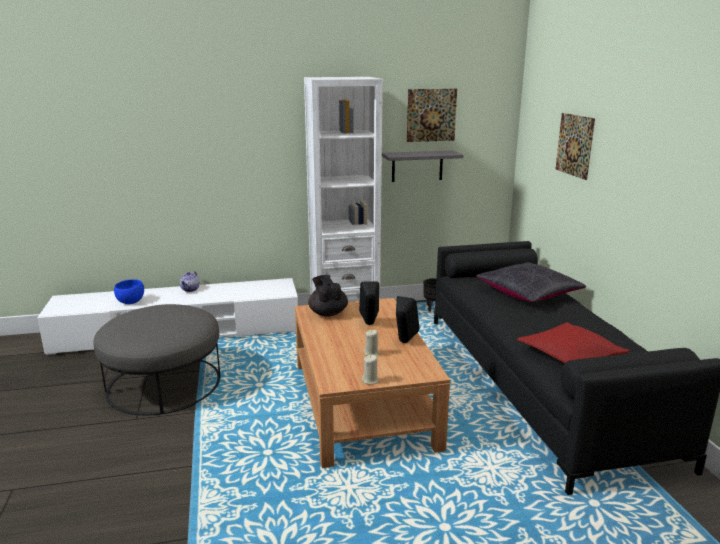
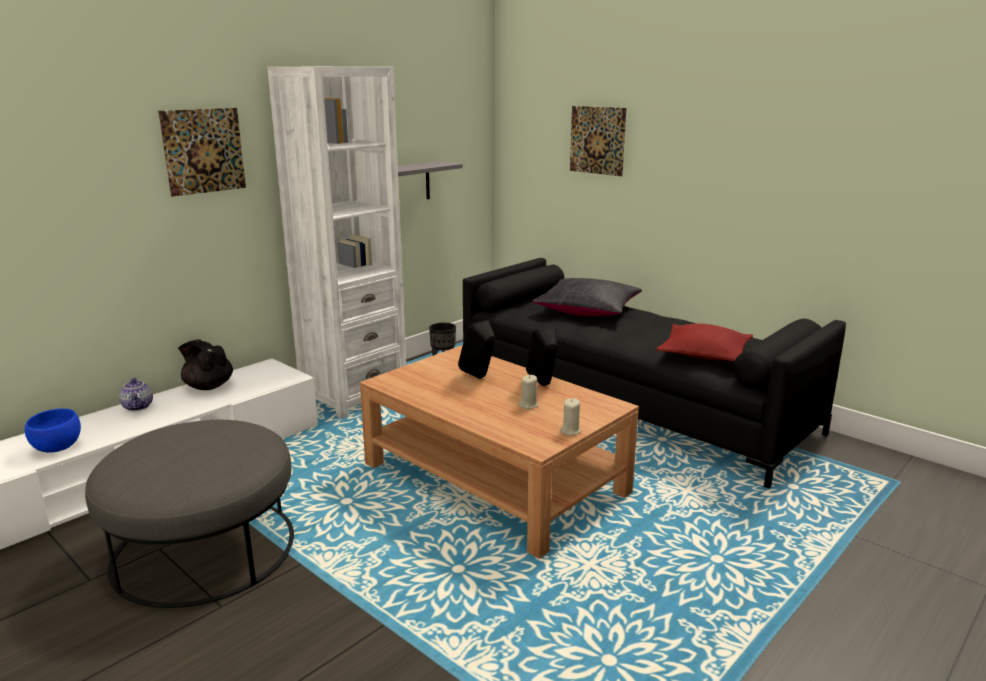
camera: 35 degrees left, 0 degrees up
black teapot [308,275,348,317] -> black teapot moved to [178,339,233,390]
picture [407,89,457,142] -> picture moved to [158,108,246,197]

